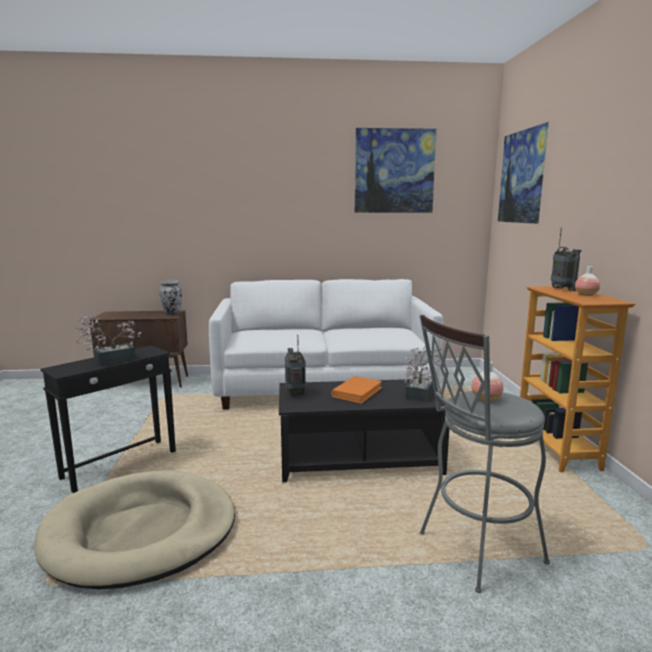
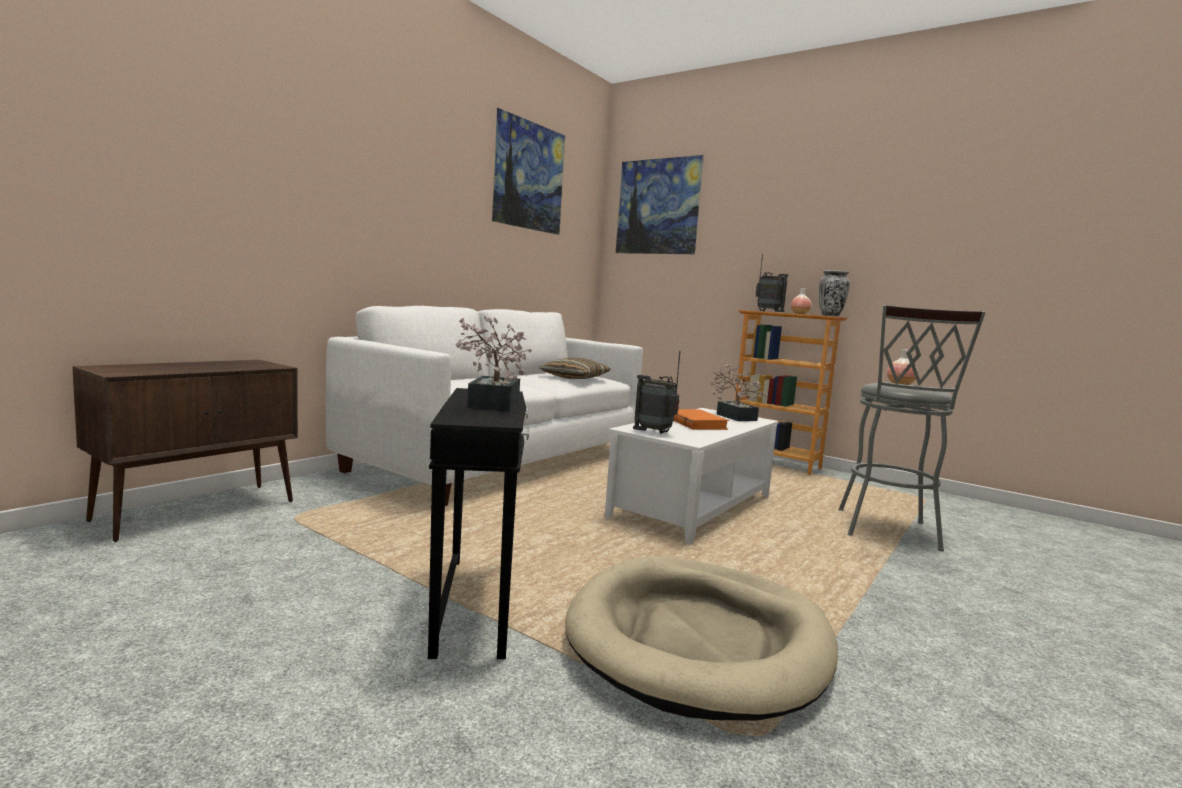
camera: 50 degrees left, 5 degrees down
vase [159,280,182,315] -> vase moved to [819,270,850,317]
black coffee table [279,379,449,482] -> white coffee table [605,408,778,544]
none -> pillow [539,358,610,379]

